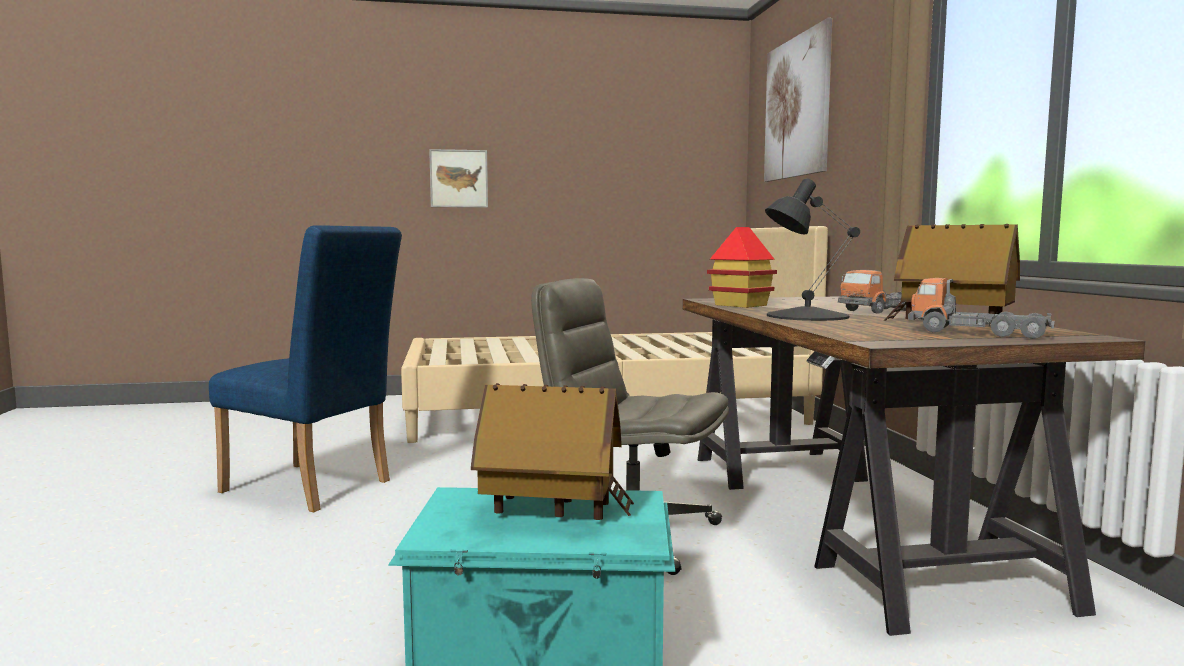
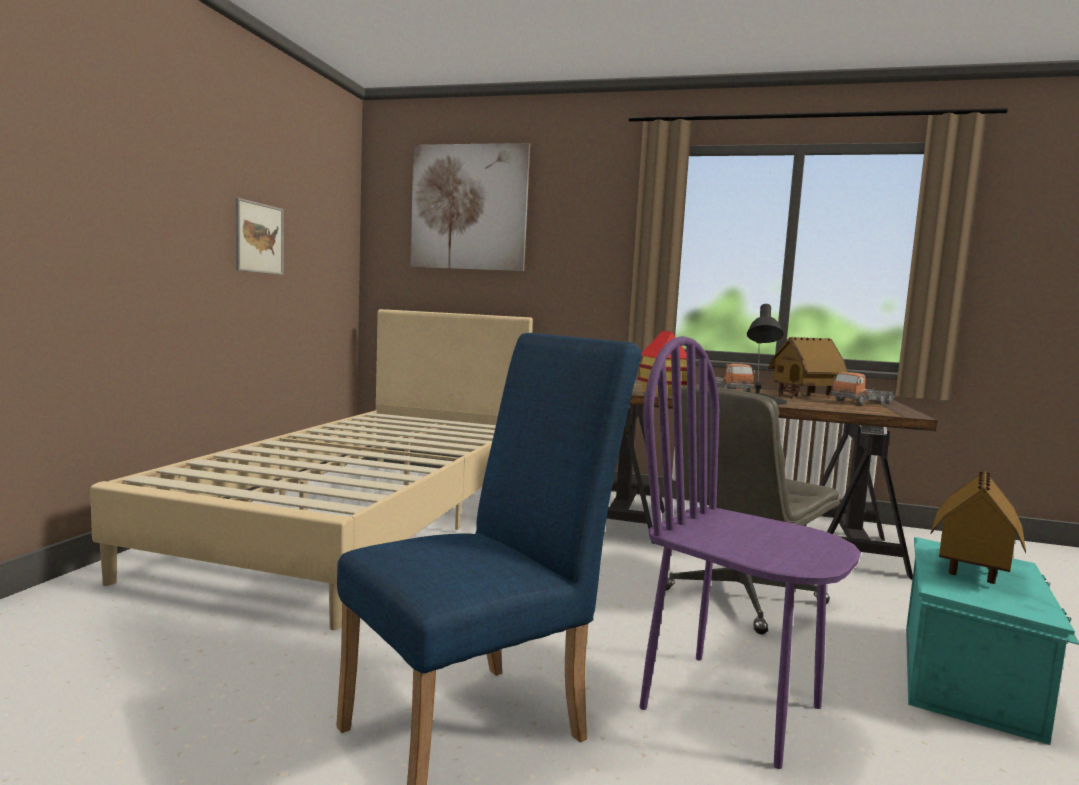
camera: 65 degrees left, 0 degrees up
picture [429,149,488,208] -> picture moved to [236,198,284,275]
none -> purple chair [640,336,861,769]

